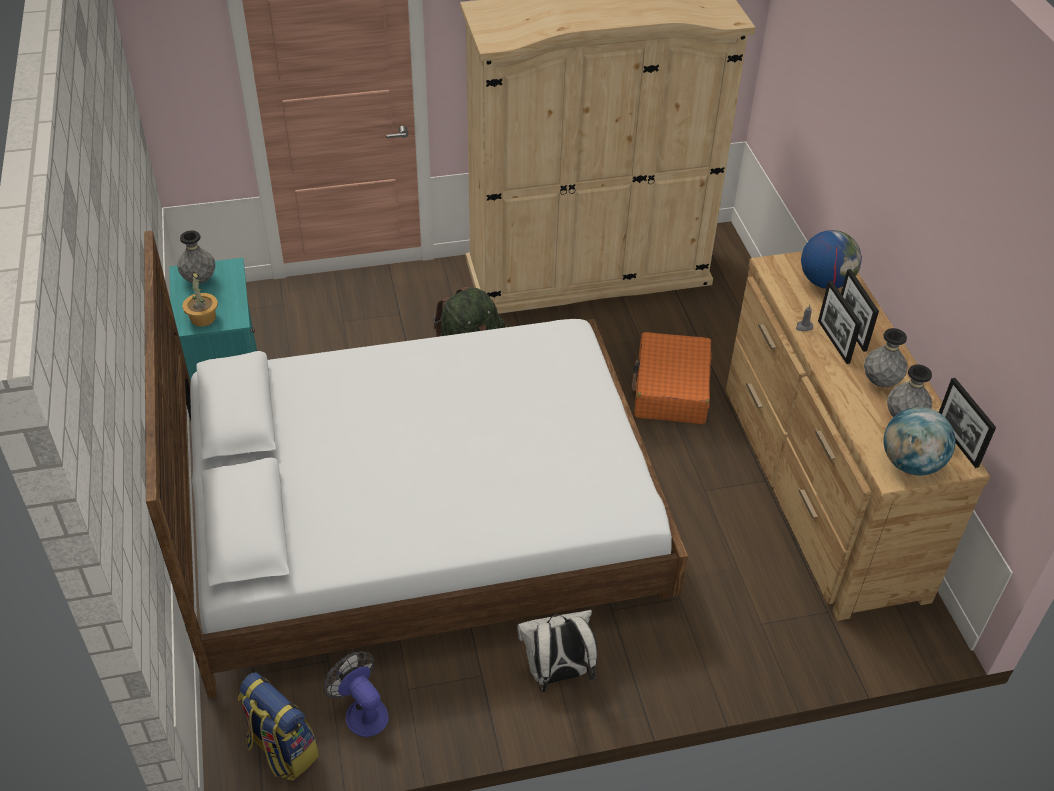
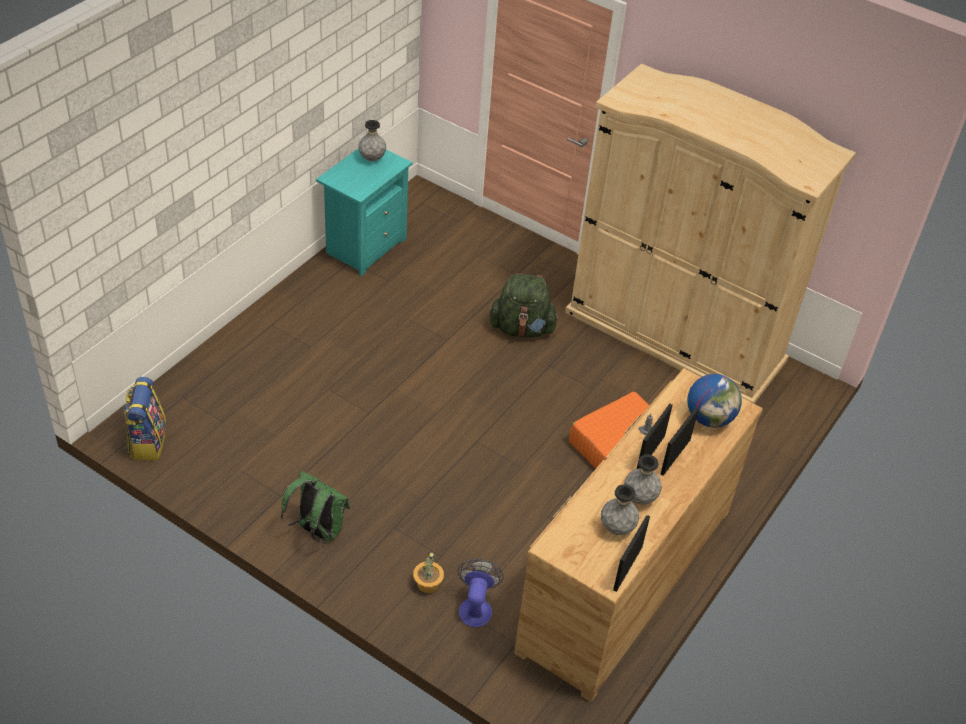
camera: 45 degrees right, 0 degrees up
bed [144,231,688,698] -> none
potted plant [182,271,218,327] -> potted plant moved to [413,551,444,593]
fan [324,651,389,737] -> fan moved to [457,559,504,627]
white backpack [517,610,597,692] -> green backpack [281,471,350,542]
globe [883,407,955,475] -> none

